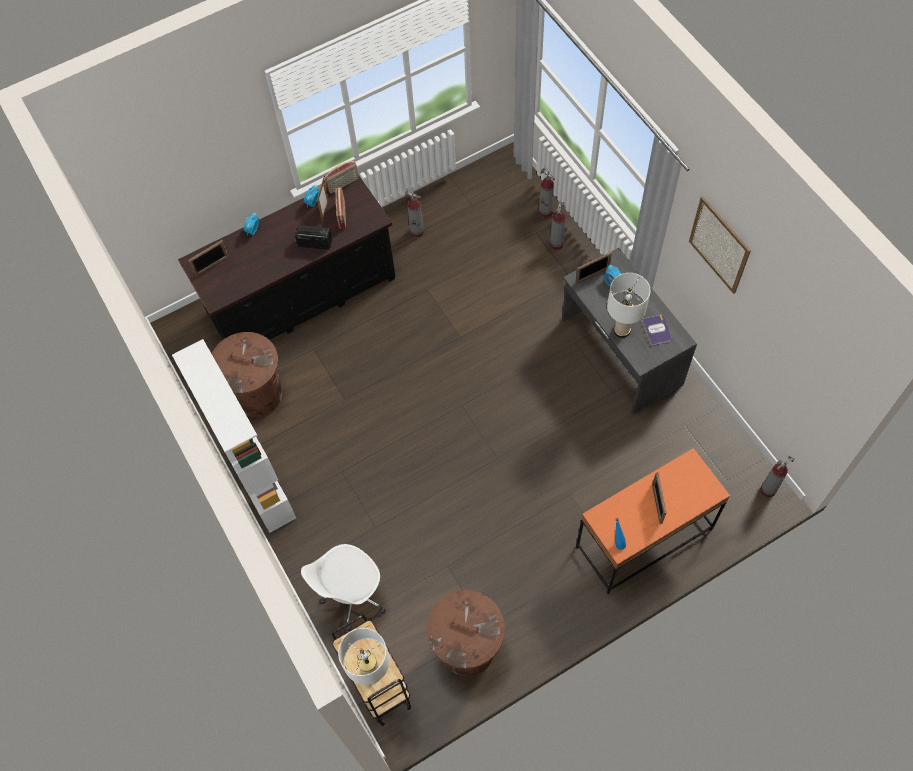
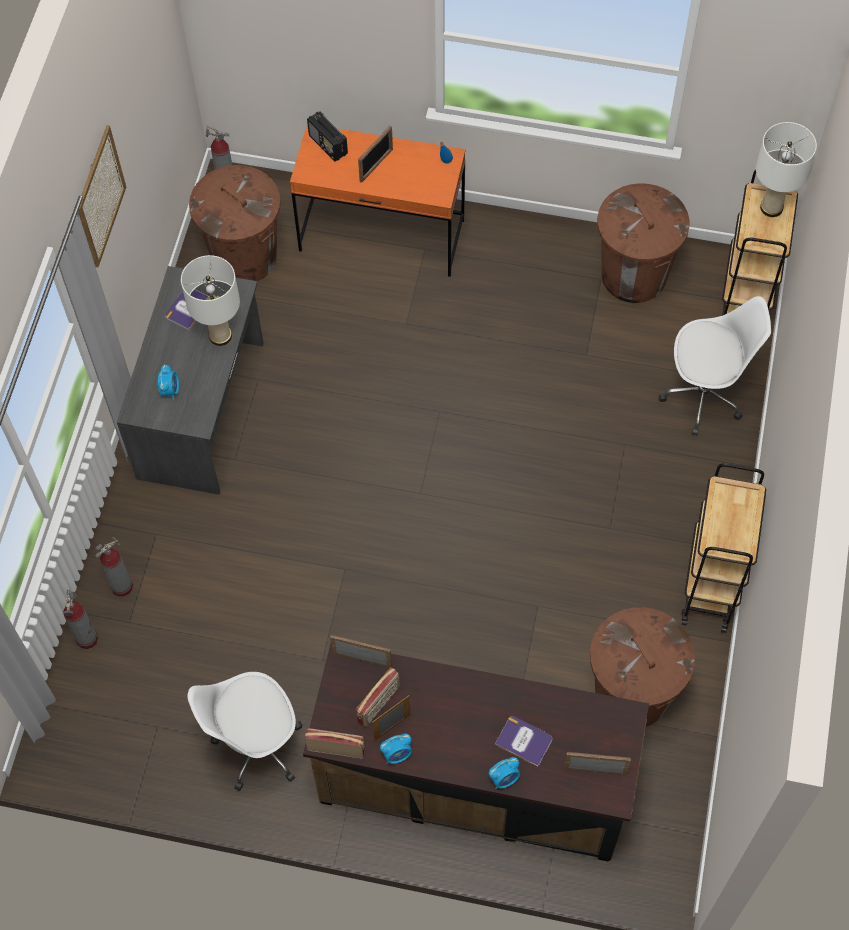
camera: 140 degrees left, 0 degrees up
white bookcase [172,339,296,533] -> brown cart [681,463,766,633]
radio [295,225,332,250] -> radio moved to [307,111,348,161]
fire extinguisher [405,189,424,238] -> white office chair [187,672,303,791]
picture frame [576,252,612,284] -> picture frame moved to [330,635,392,668]
none -> brown trash can [189,165,281,281]
none -> book [495,716,553,767]

